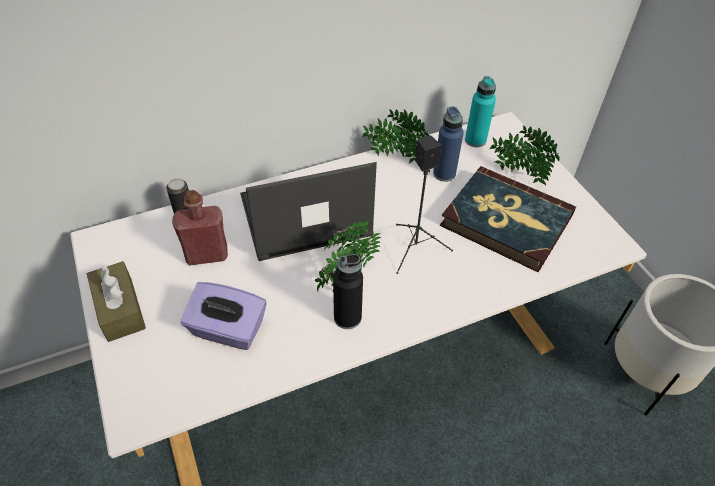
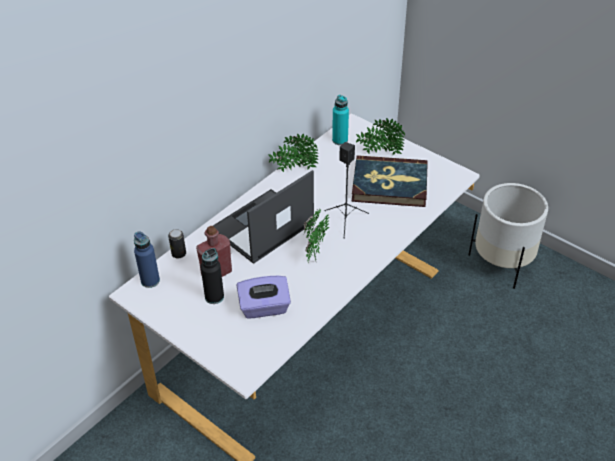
camera: 25 degrees left, 5 degrees down
brown tissue box [87,261,146,342] -> none
black bottle [333,254,363,329] -> black bottle moved to [201,248,224,304]
blue bottle [433,106,464,182] -> blue bottle moved to [134,232,160,288]

